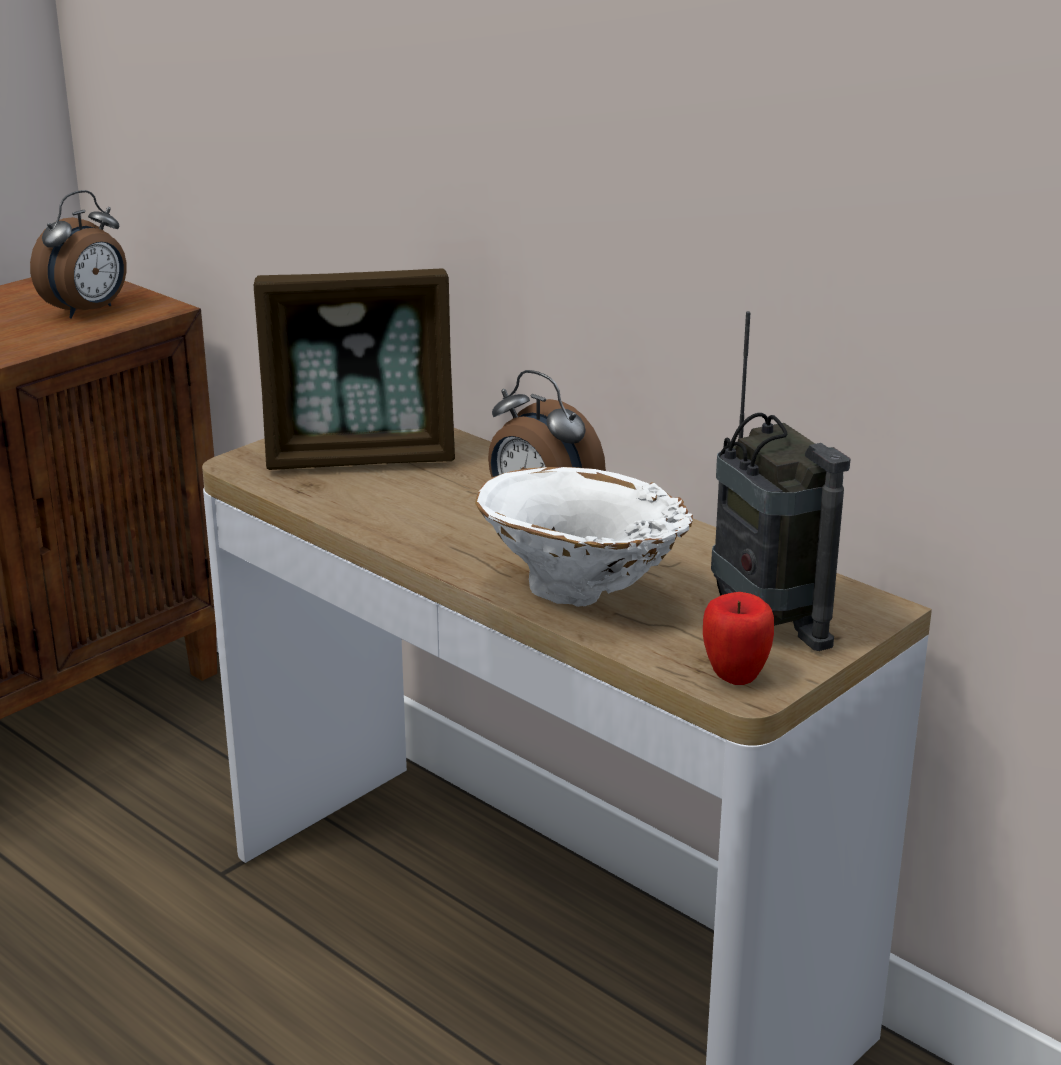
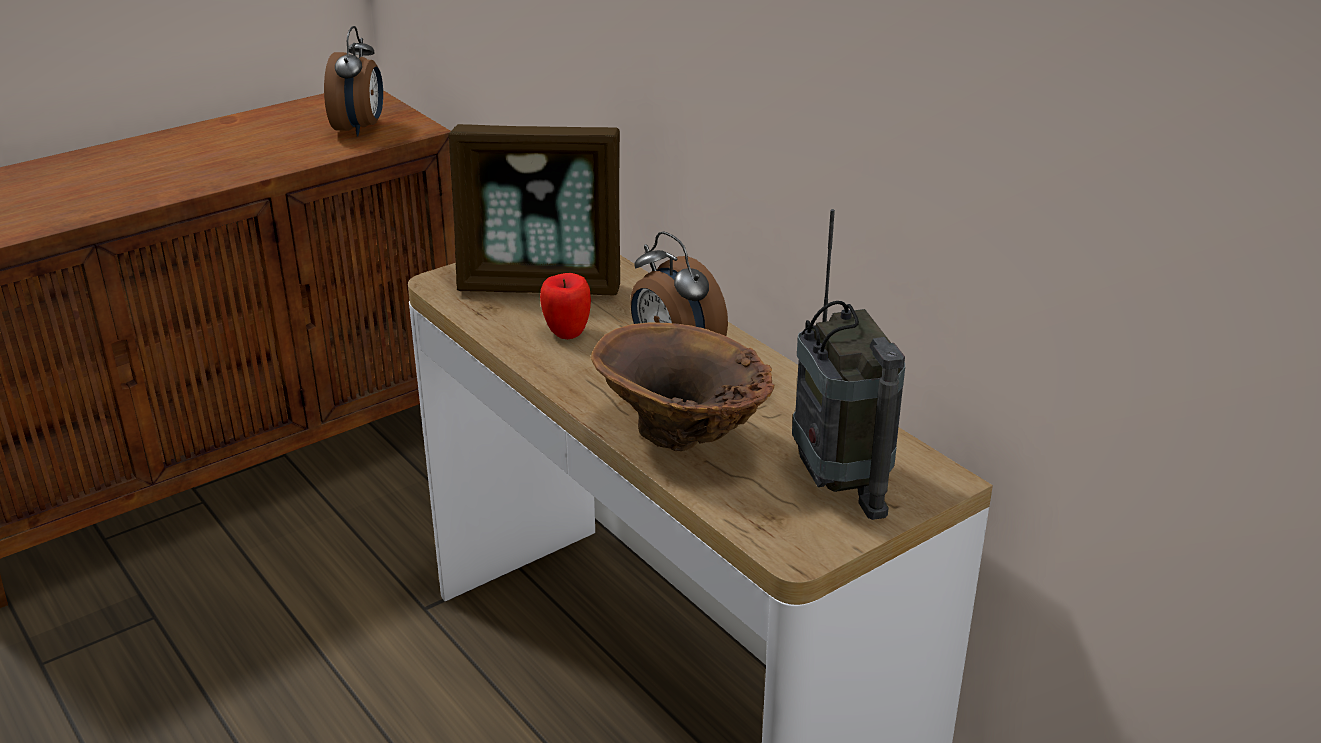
camera: 10 degrees right, 5 degrees up
alarm clock [30,190,127,319] -> alarm clock turned 45 degrees counterclockwise [324,26,383,137]
white vase [475,467,693,607] -> brown vase [591,322,774,451]
apple [703,592,774,685] -> apple moved to [540,273,591,339]

